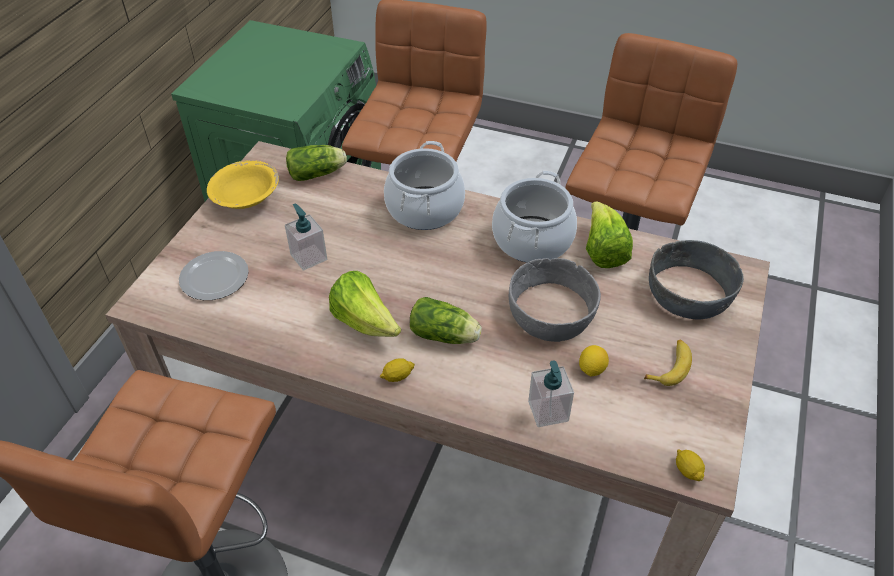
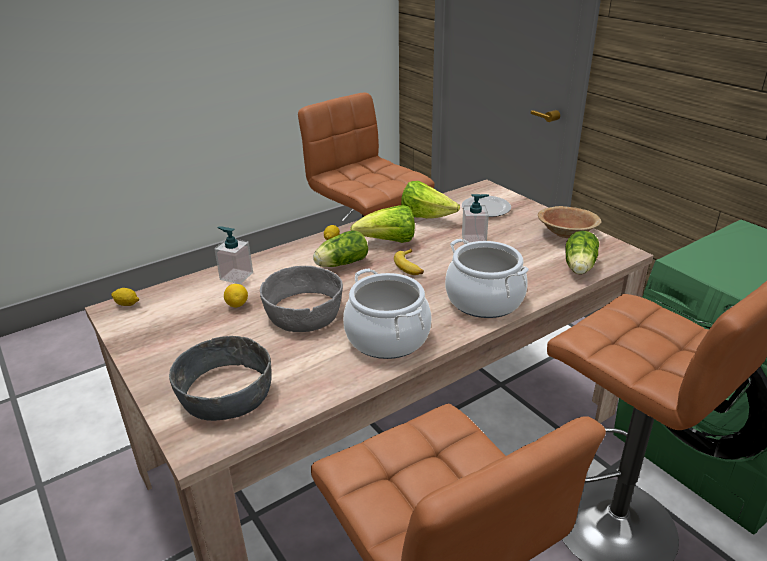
camera: 125 degrees right, 15 degrees down
yellow bowl [207,160,279,209] -> brown bowl [538,206,601,238]
lettuce [586,201,633,268] -> lettuce moved to [401,181,460,218]
banana [644,340,692,386] -> banana moved to [394,249,424,275]

